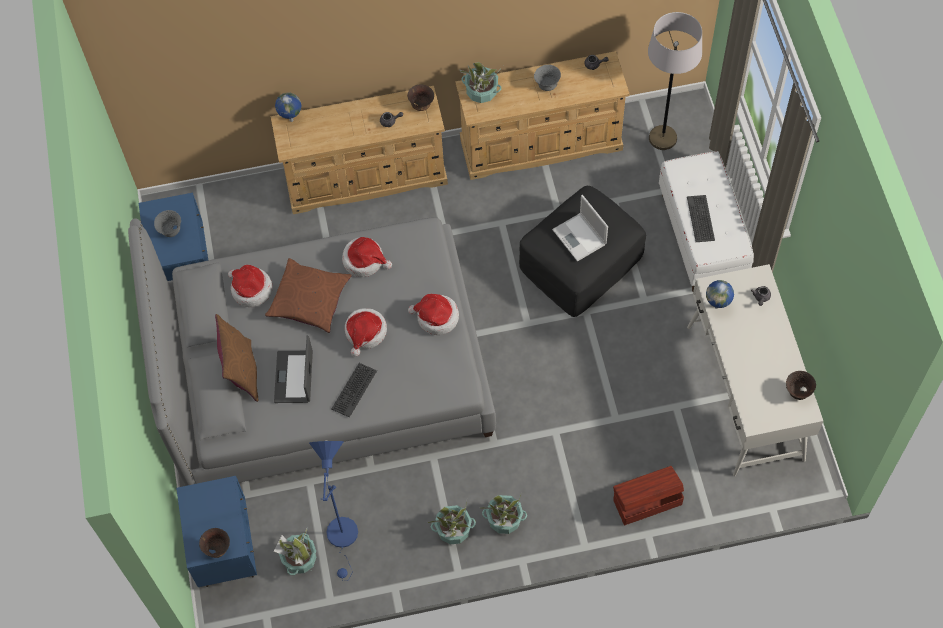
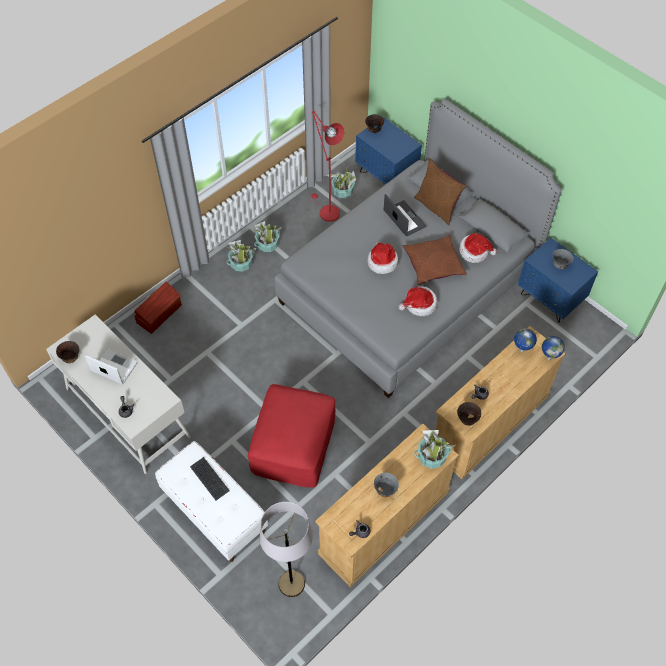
camera: 145 degrees right, 5 degrees down
blue floor lamp [309,440,358,581] -> red floor lamp [309,111,344,222]
keyboard [331,363,377,418] -> none
hat [408,294,459,335] -> none
black ottoman [519,186,646,317] -> red ottoman [248,384,335,488]
laptop [552,195,608,261] -> laptop moved to [85,348,138,384]
globe [706,280,734,309] -> globe moved to [514,328,537,352]

